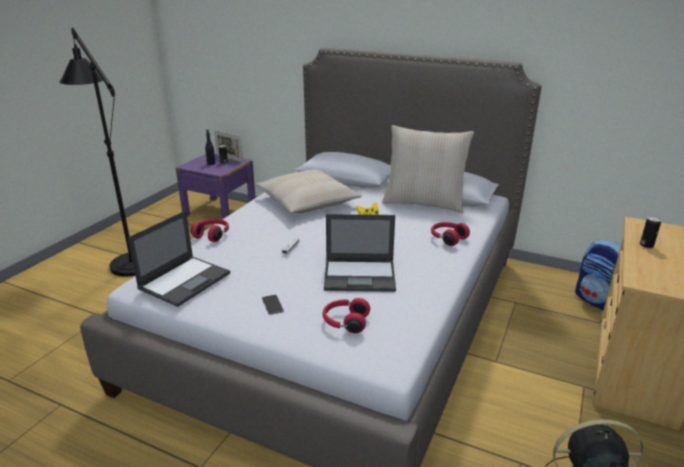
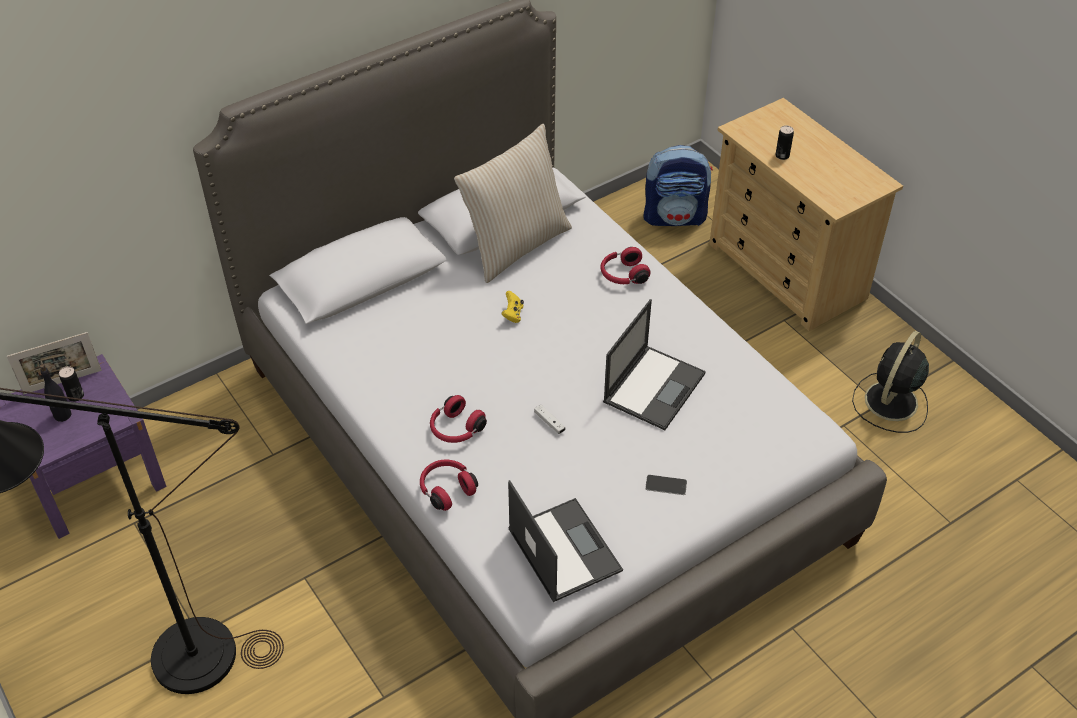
camera: 60 degrees left, 20 degrees up
beige pillow [255,170,362,213] -> none
red headphones [323,298,370,333] -> red headphones moved to [430,395,487,443]

